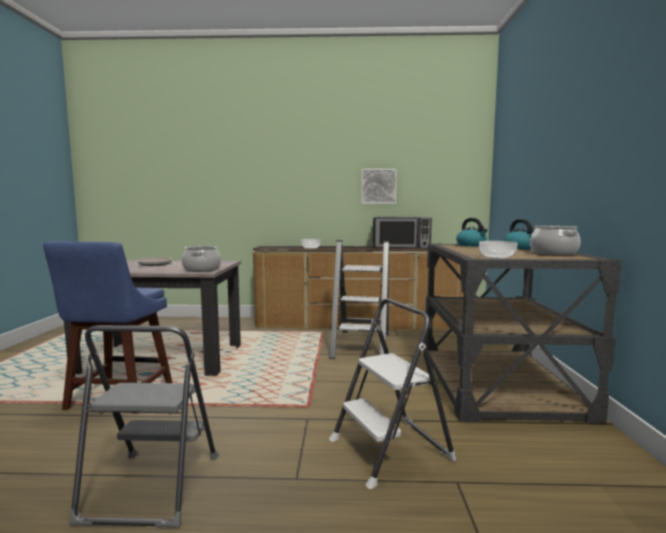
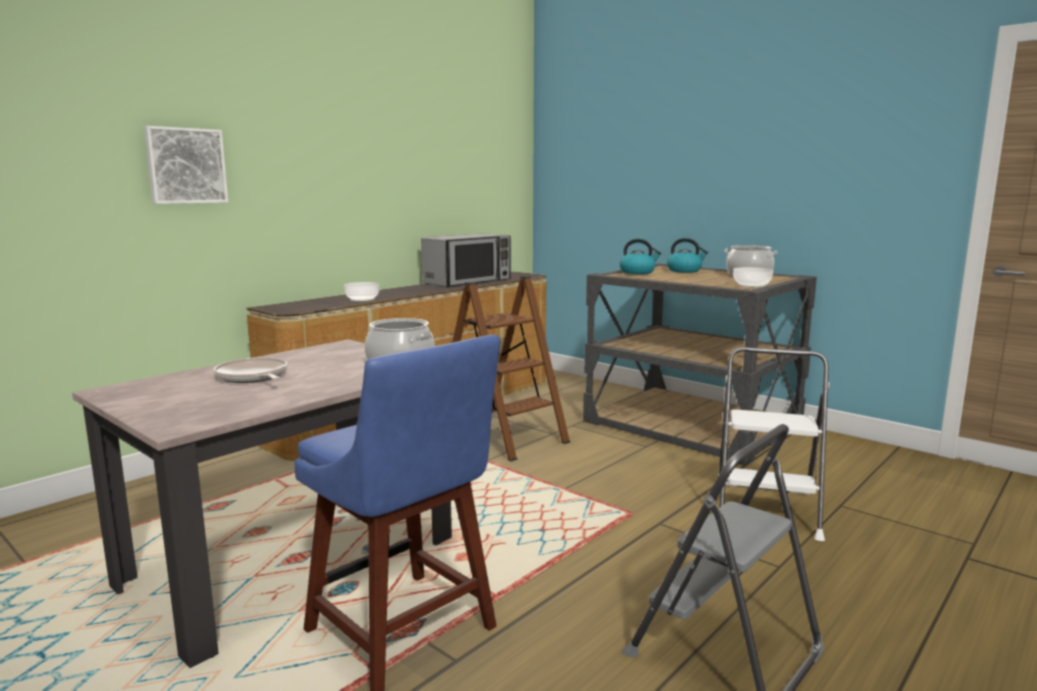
camera: 50 degrees left, 5 degrees up
grey step ladder [329,240,389,359] -> brown step ladder [452,276,570,461]
picture [361,169,397,204] -> picture moved to [144,126,228,204]

